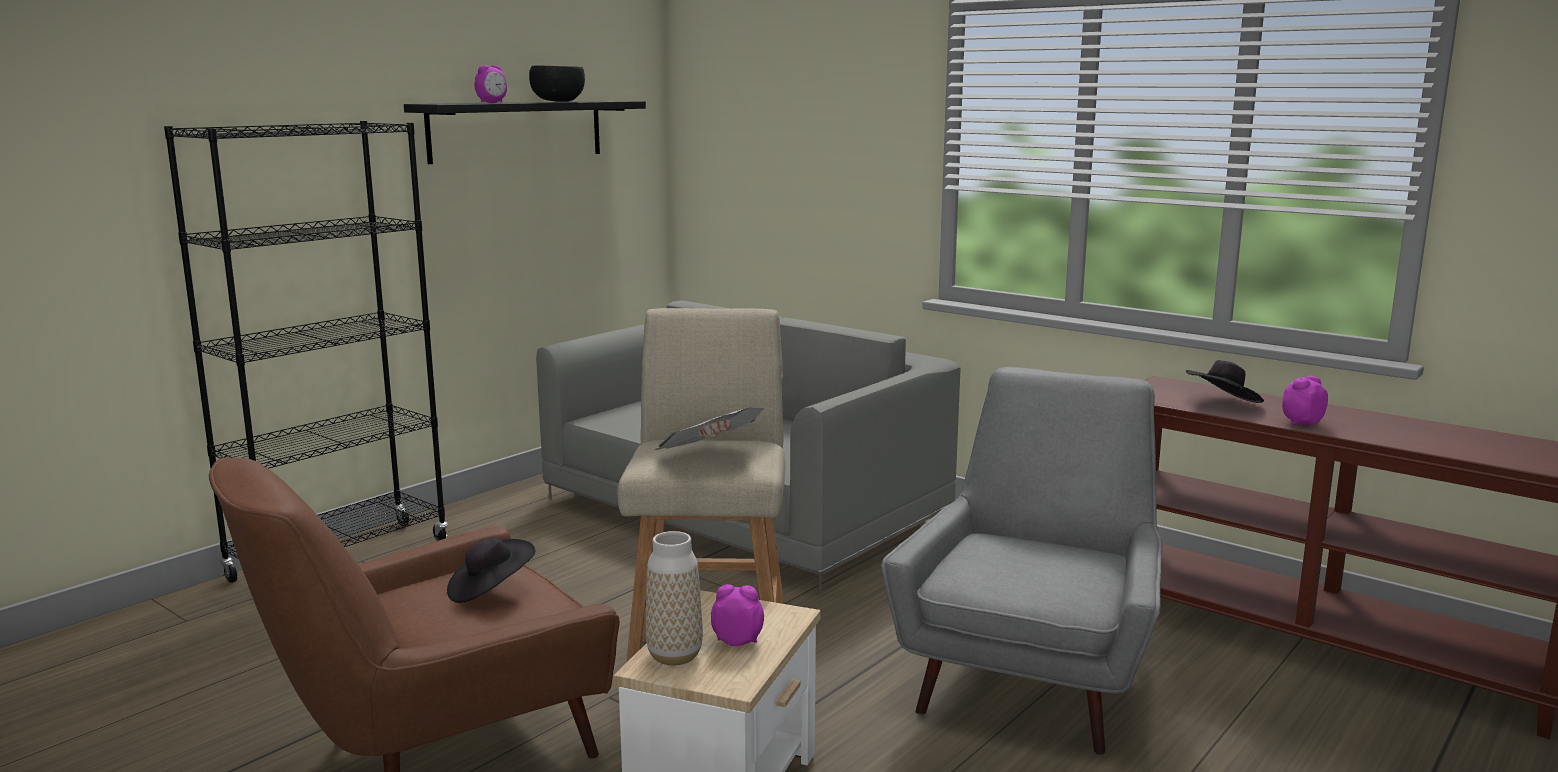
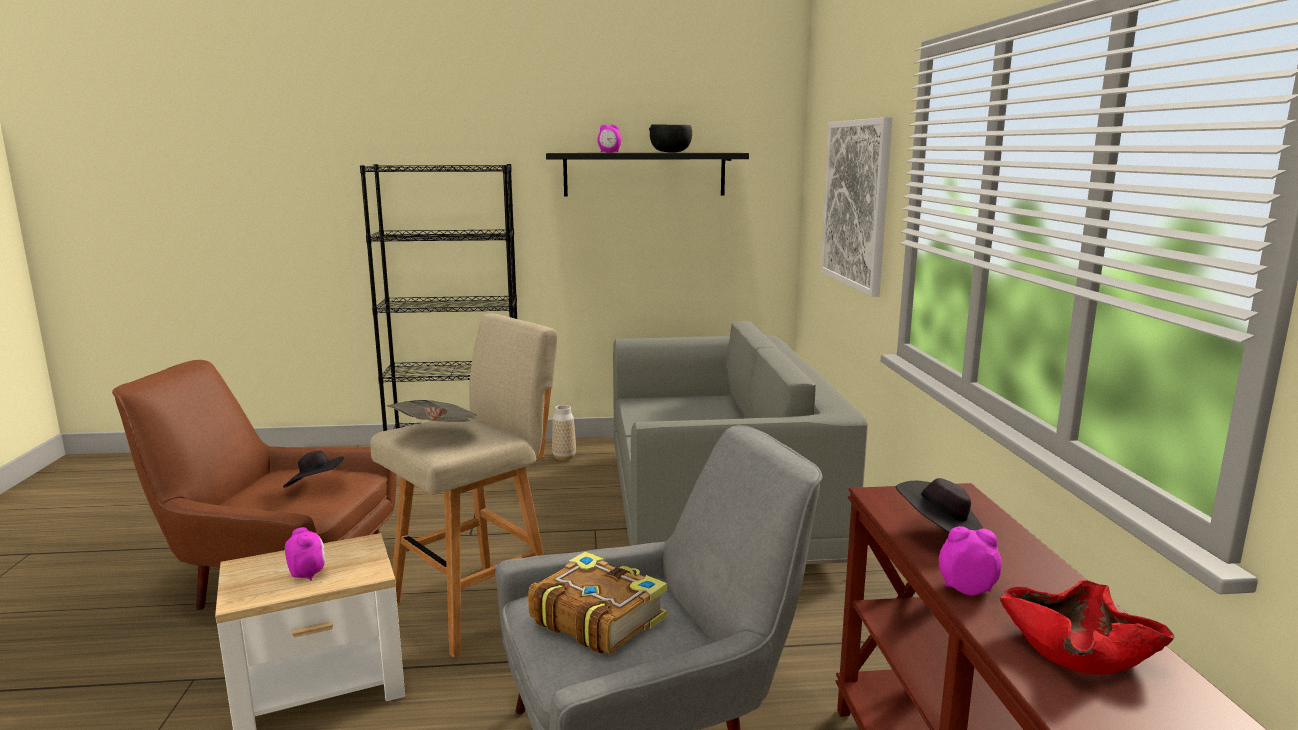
camera: 45 degrees right, 0 degrees up
vase [646,531,703,665] -> vase moved to [552,405,576,461]
none -> book [528,551,667,654]
none -> picture [821,117,892,297]
none -> red bowl [1000,580,1174,674]

